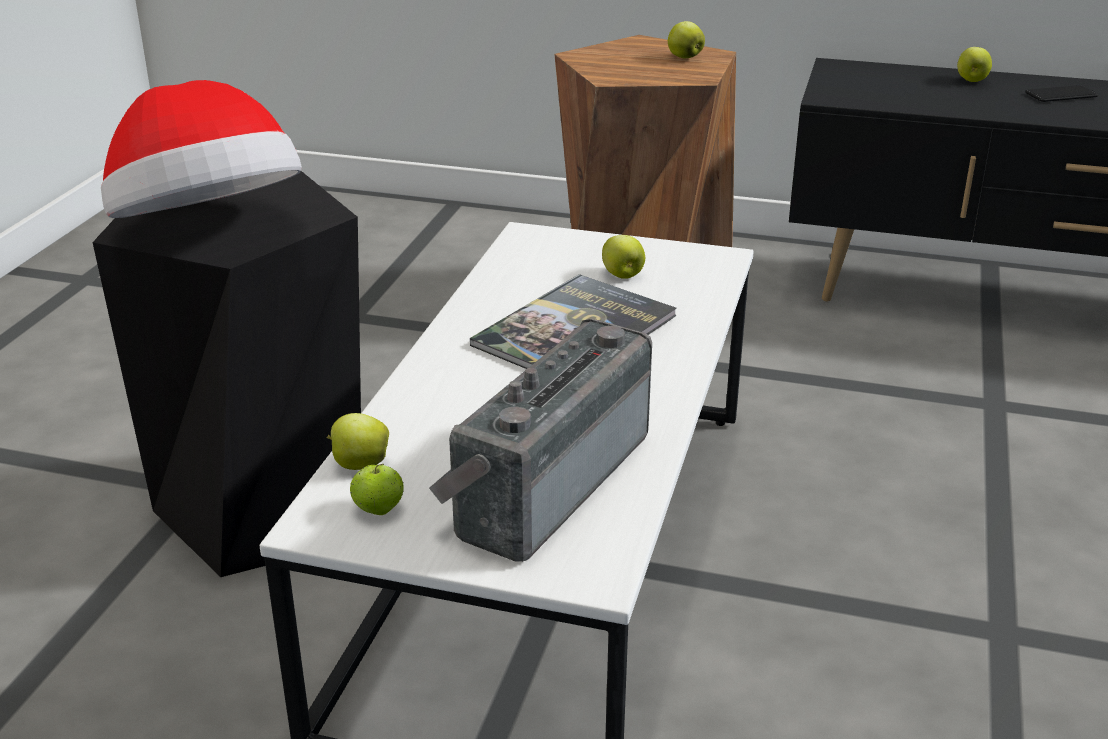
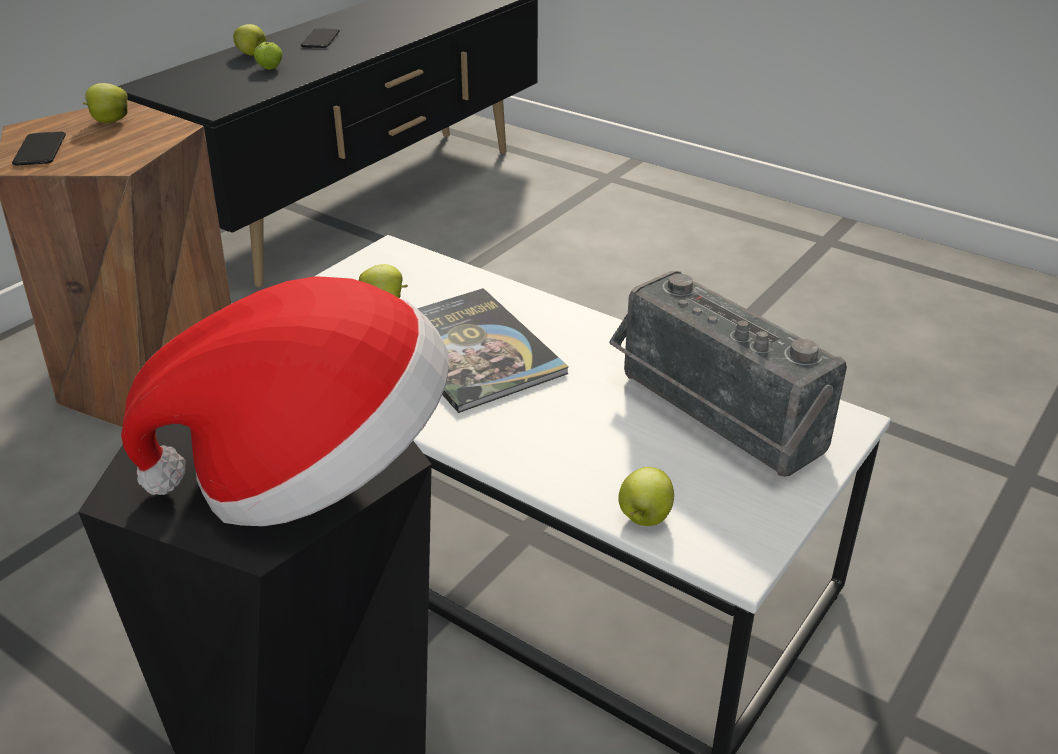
camera: 70 degrees left, 5 degrees up
apple [350,464,404,515] -> apple moved to [254,37,282,70]
none -> phone [12,132,66,165]

